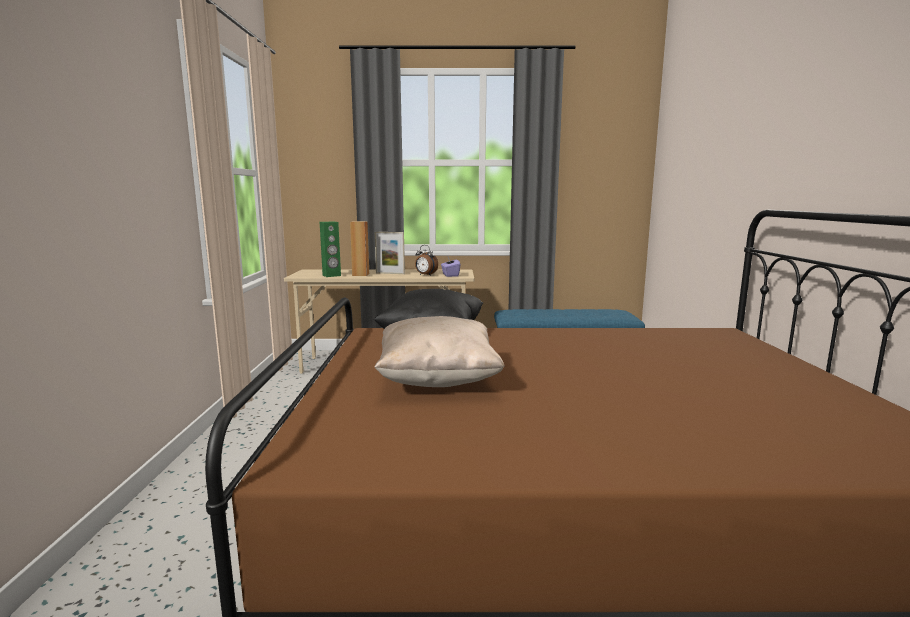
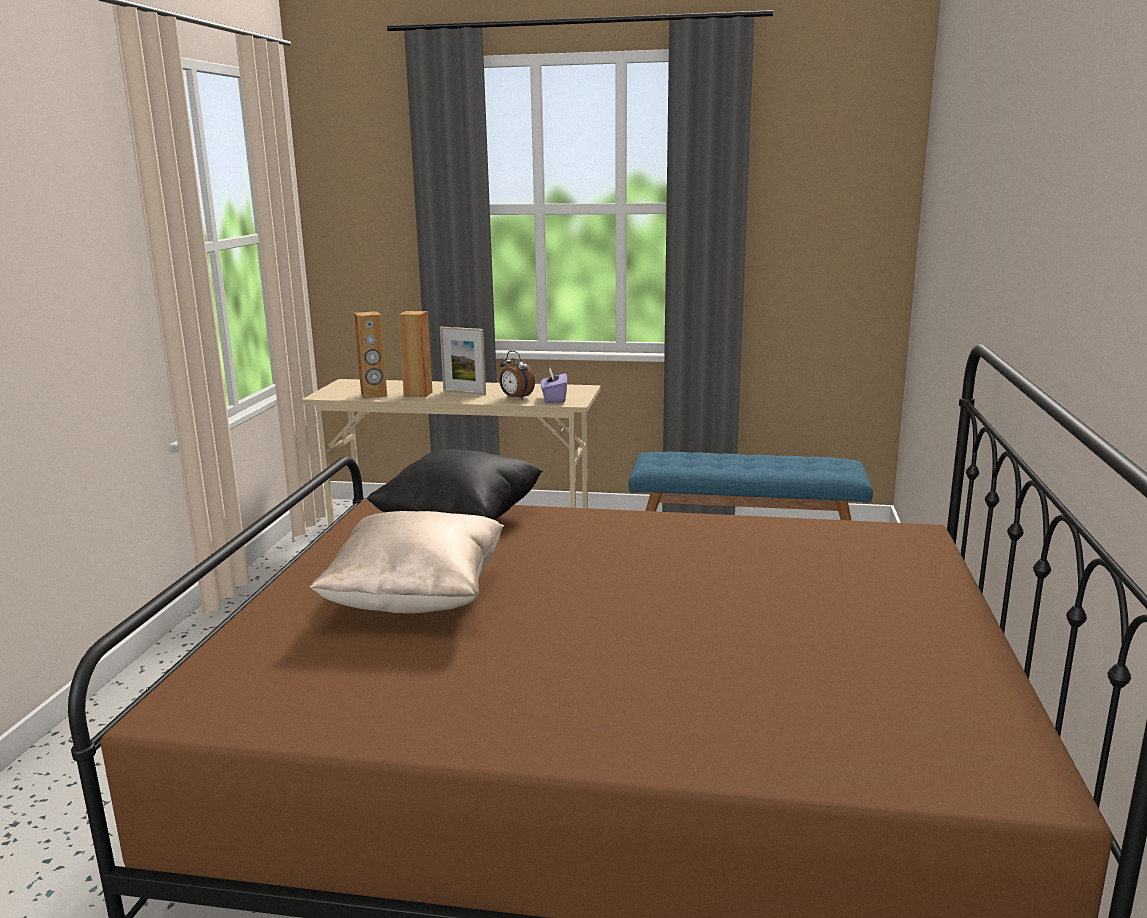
camera: 10 degrees right, 5 degrees up
green speaker [320,221,341,277] -> brown speaker [354,311,387,399]

